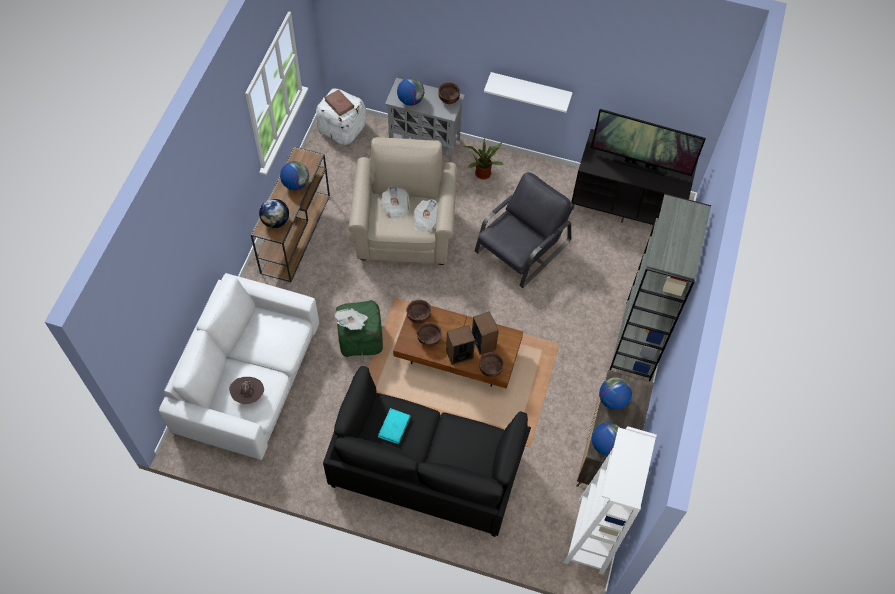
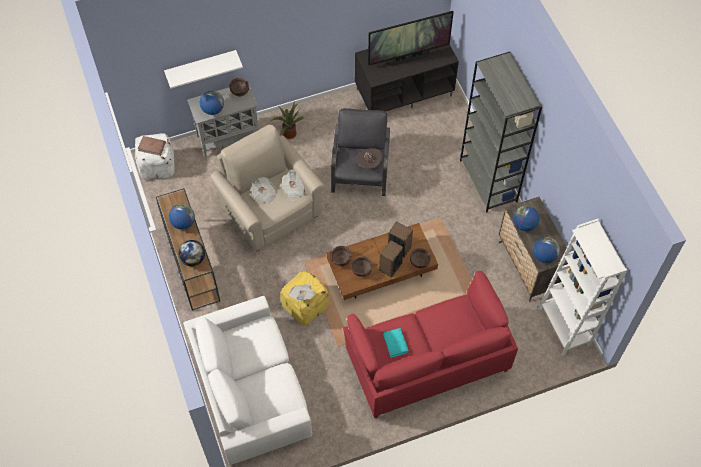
camera: 35 degrees left, 0 degrees up
brown hat [229,377,264,404] -> brown hat moved to [356,148,382,169]
black sofa [323,366,531,537] -> red sofa [343,271,518,418]
green ottoman [336,300,383,357] -> yellow ottoman [280,271,329,325]
white shelf [484,72,573,113] -> white shelf moved to [164,50,243,89]

